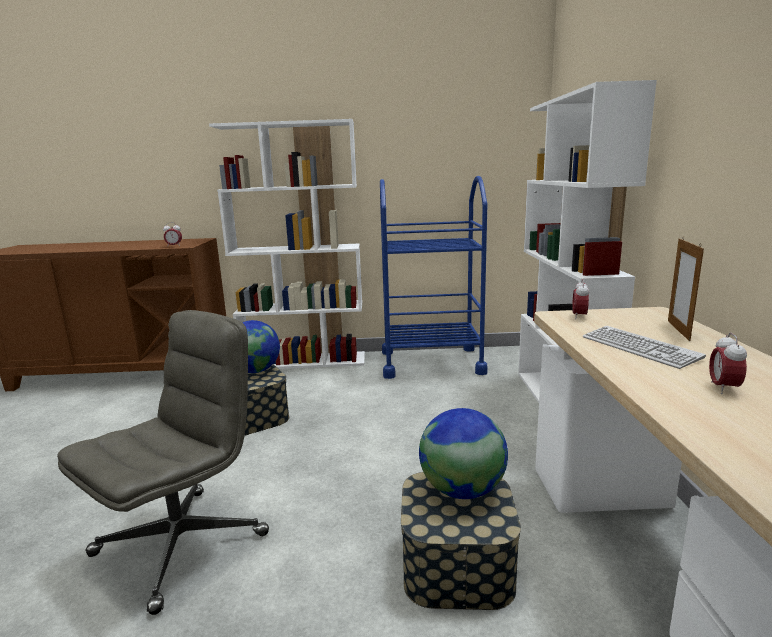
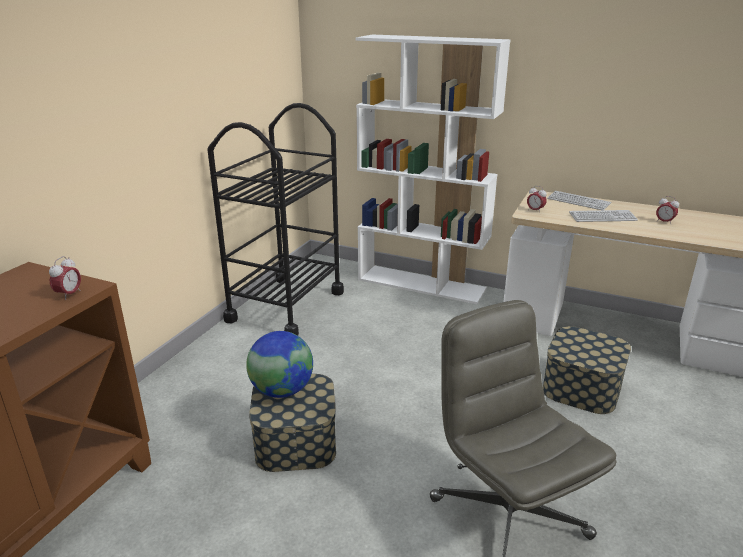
camera: 65 degrees left, 10 degrees up
white bookcase [209,119,365,369] -> none
blue cart [380,176,488,379] -> black cart [207,103,344,336]
globe [419,408,508,499] -> none
picture frame [668,239,704,341] -> keyboard [547,191,611,210]

